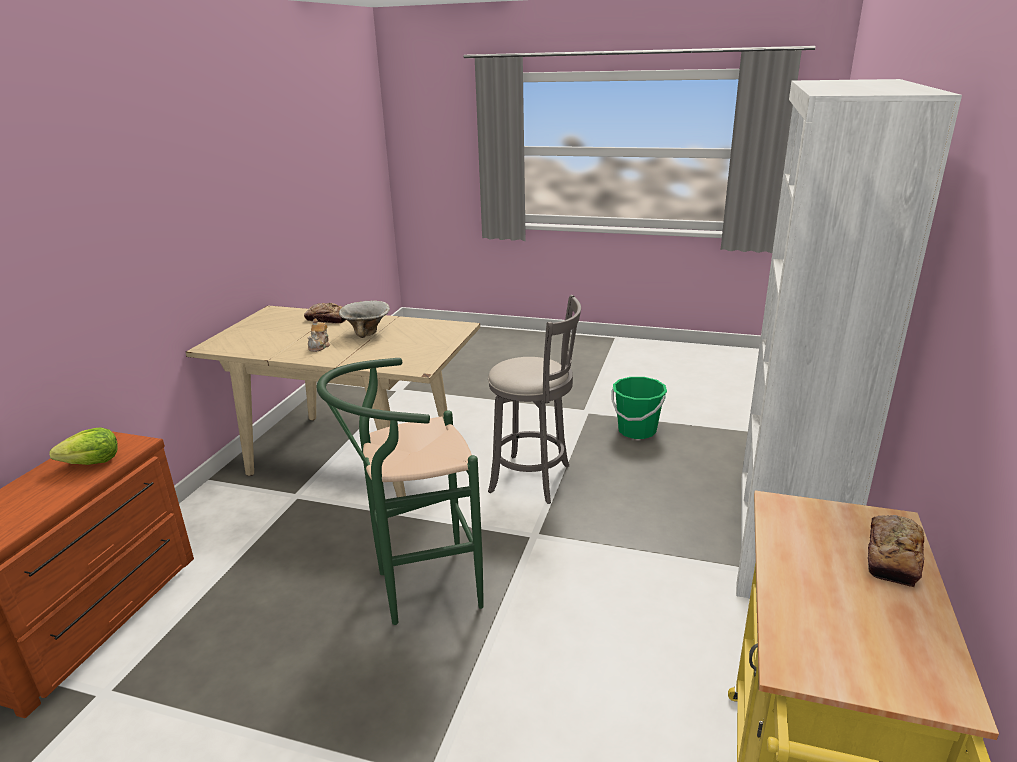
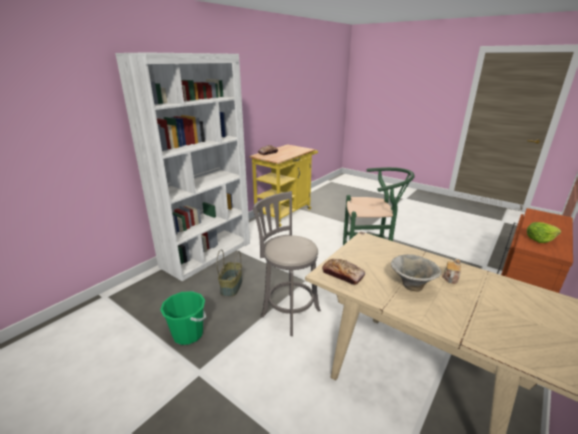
camera: 160 degrees left, 0 degrees up
bread [304,303,346,323] -> bread moved to [322,259,365,285]
none -> basket [216,249,242,297]

